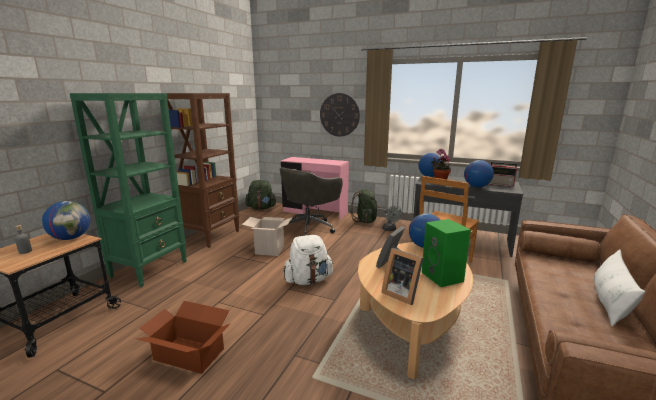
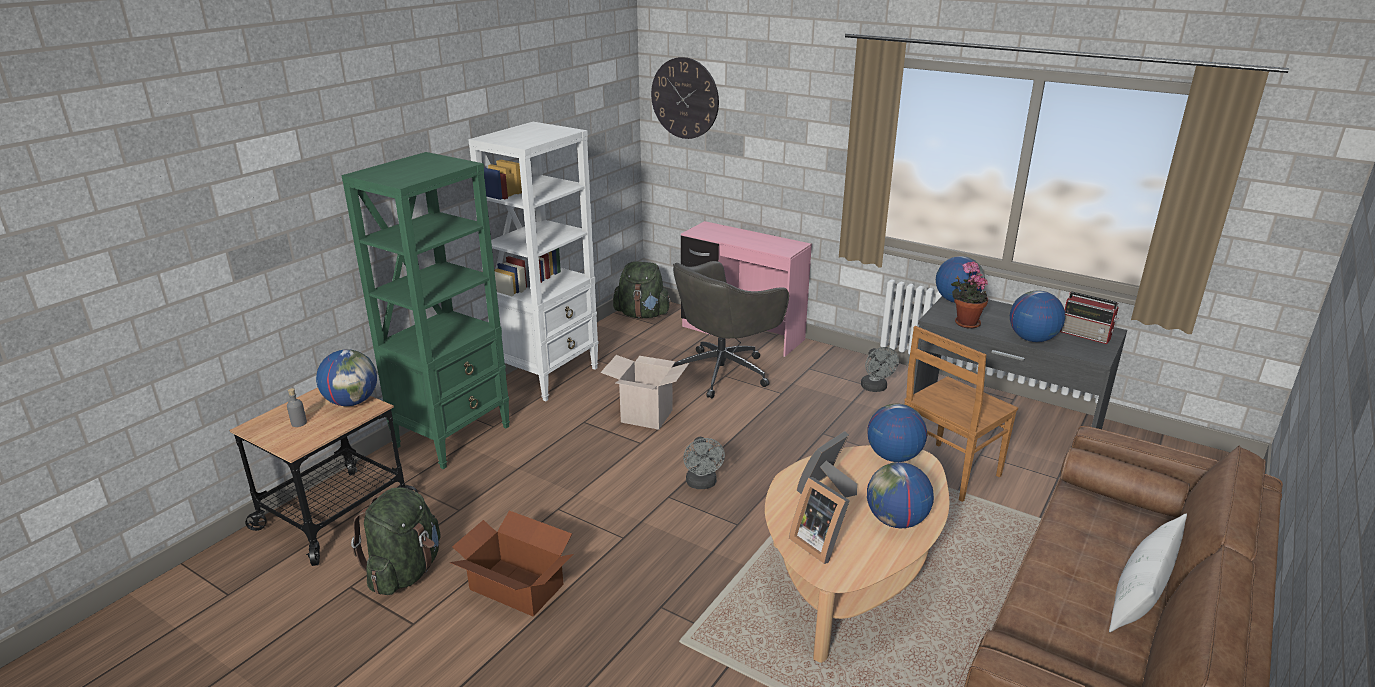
camera: 10 degrees right, 10 degrees up
brown bookcase [167,93,239,248] -> white bookcase [468,122,599,401]
white backpack [284,235,333,285] -> grey fan [683,437,725,489]
wall clock [320,93,360,137] -> wall clock moved to [651,57,719,139]
green backpack [350,189,380,223] -> green backpack moved to [351,487,440,595]
green speaker [422,219,471,287] -> globe [867,462,934,528]

